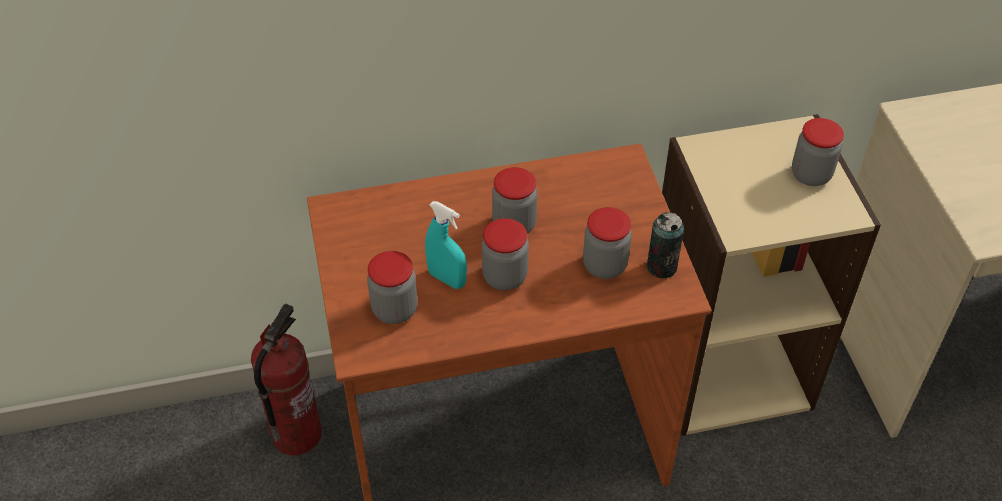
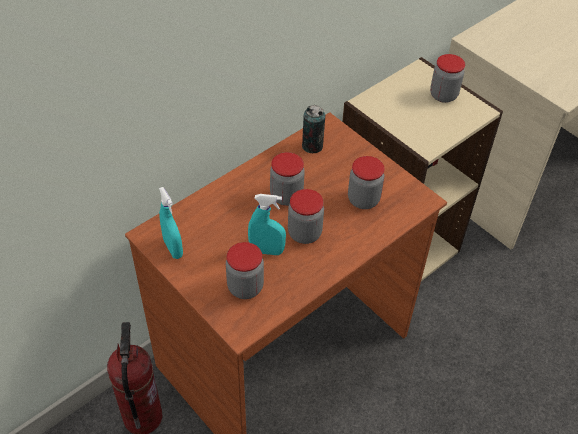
camera: 30 degrees left, 0 degrees up
can [647,212,684,278] -> can moved to [302,105,325,153]
none -> turquoise spray bottle [159,187,183,259]

